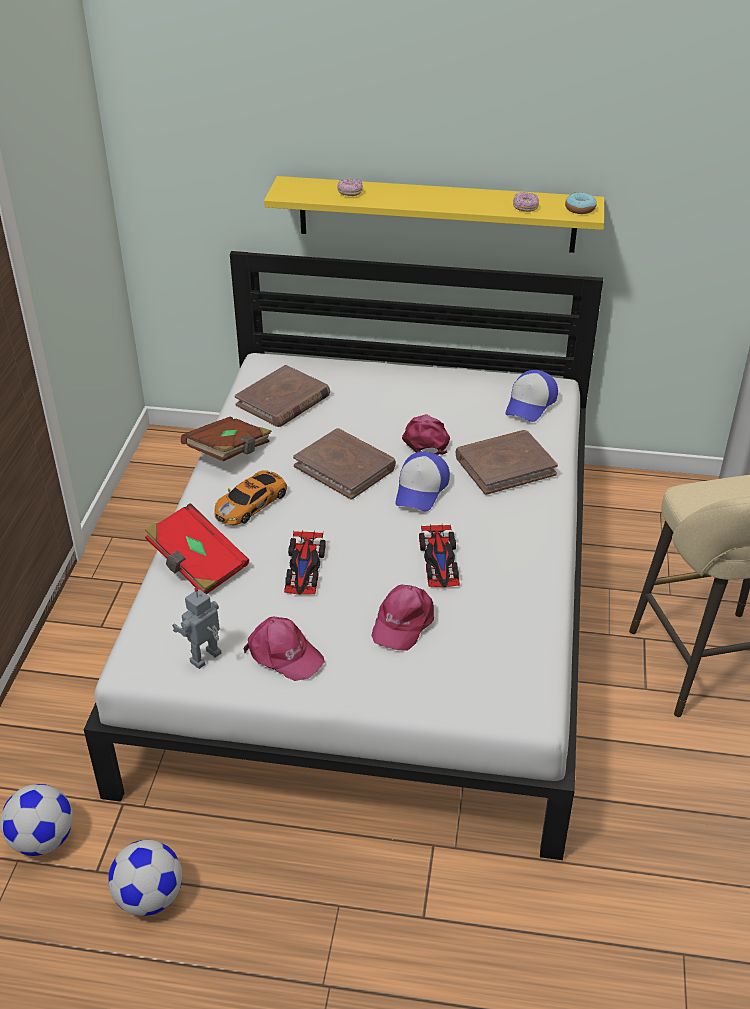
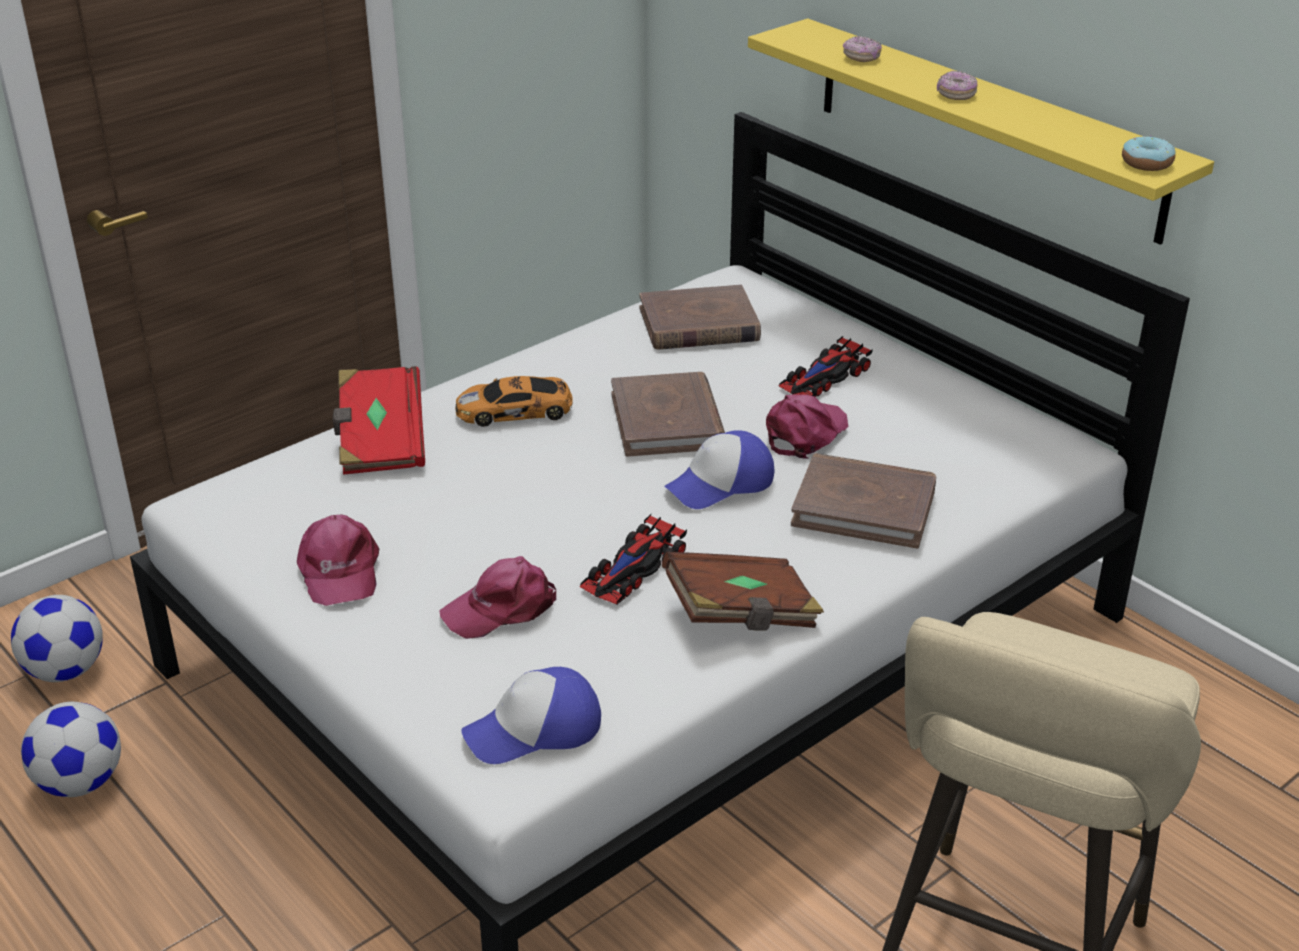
camera: 40 degrees right, 5 degrees down
toy robot [172,588,221,669] -> none
brown book [181,417,272,461] -> brown book moved to [662,552,824,631]
toy car [284,530,326,595] -> toy car moved to [779,336,873,397]
cap [505,370,558,422] -> cap moved to [461,667,601,764]
donut [513,192,539,212] -> donut moved to [937,71,978,100]

